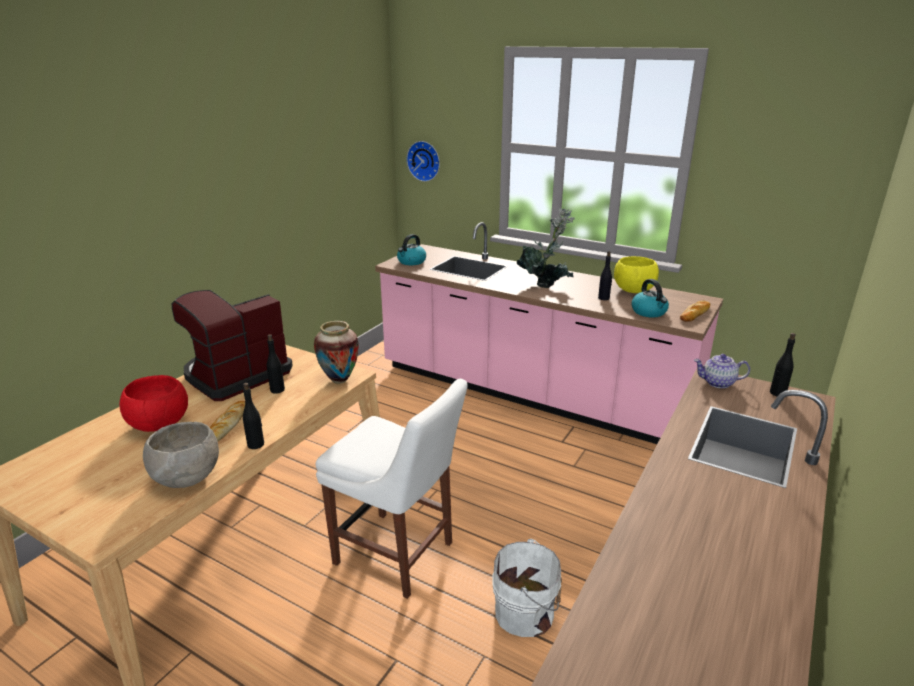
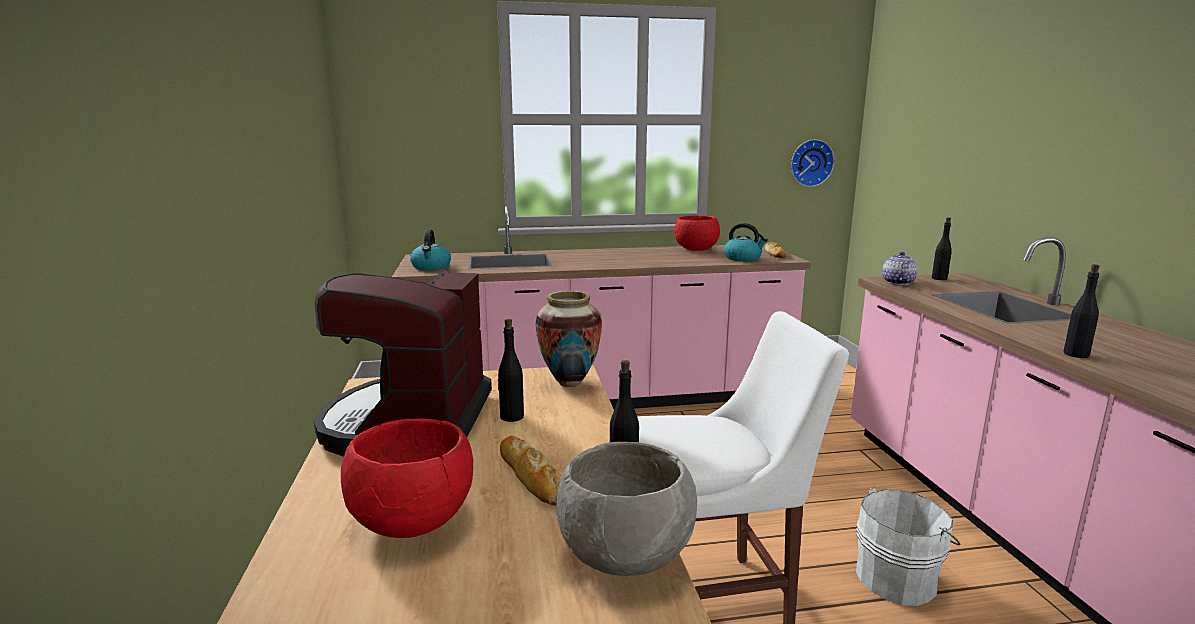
camera: 40 degrees left, 10 degrees down
wall clock [407,141,440,182] -> wall clock moved to [791,139,834,187]
potted plant [517,208,575,288] -> none
black bottle [598,251,612,300] -> black bottle moved to [1063,264,1100,358]
yellow bowl [614,256,659,293] -> red bowl [674,215,720,251]
teapot [694,354,750,388] -> teapot turned 135 degrees clockwise [882,252,918,285]

